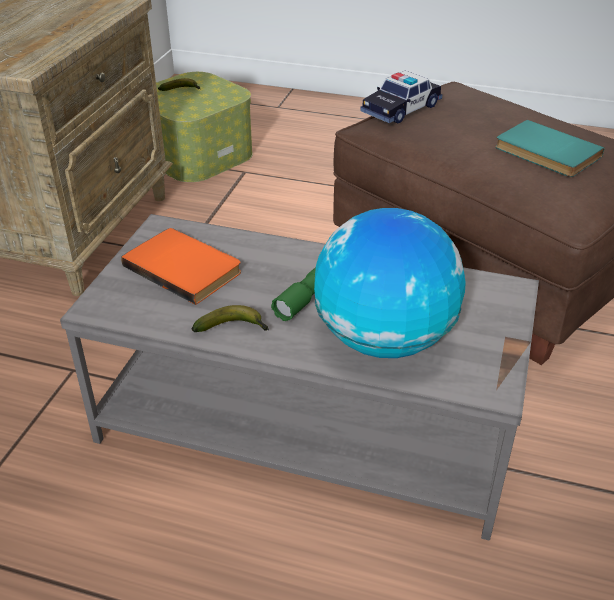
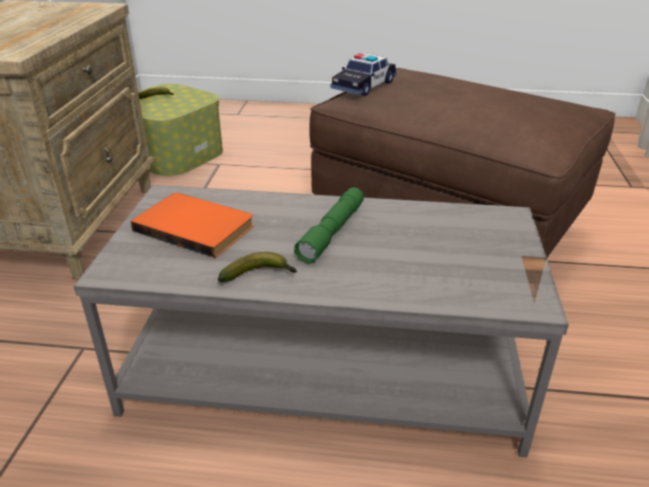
camera: 10 degrees left, 5 degrees down
globe [314,208,466,358] -> none
turquoise book [495,120,605,177] -> none

